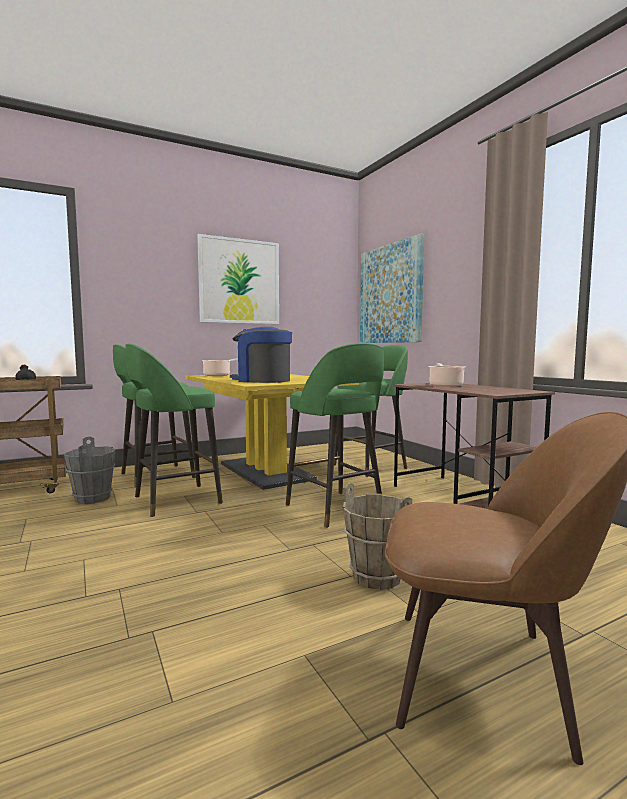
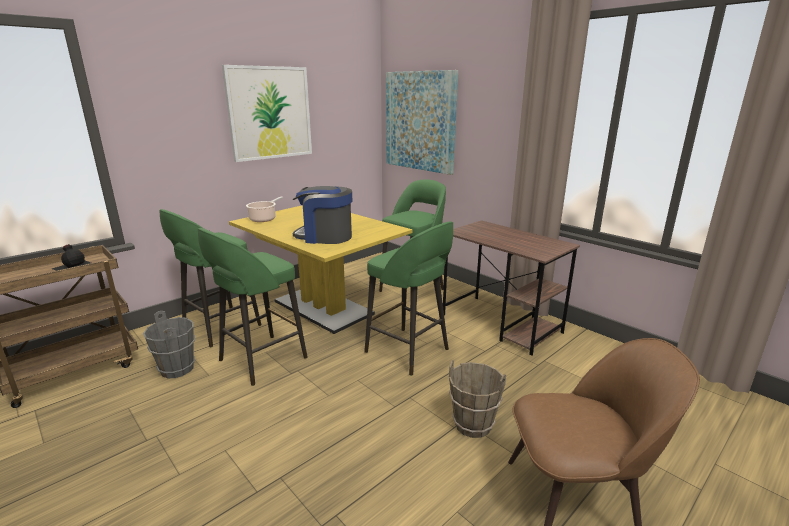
camera: 15 degrees left, 15 degrees up
cooking pot [428,363,465,387] -> none

